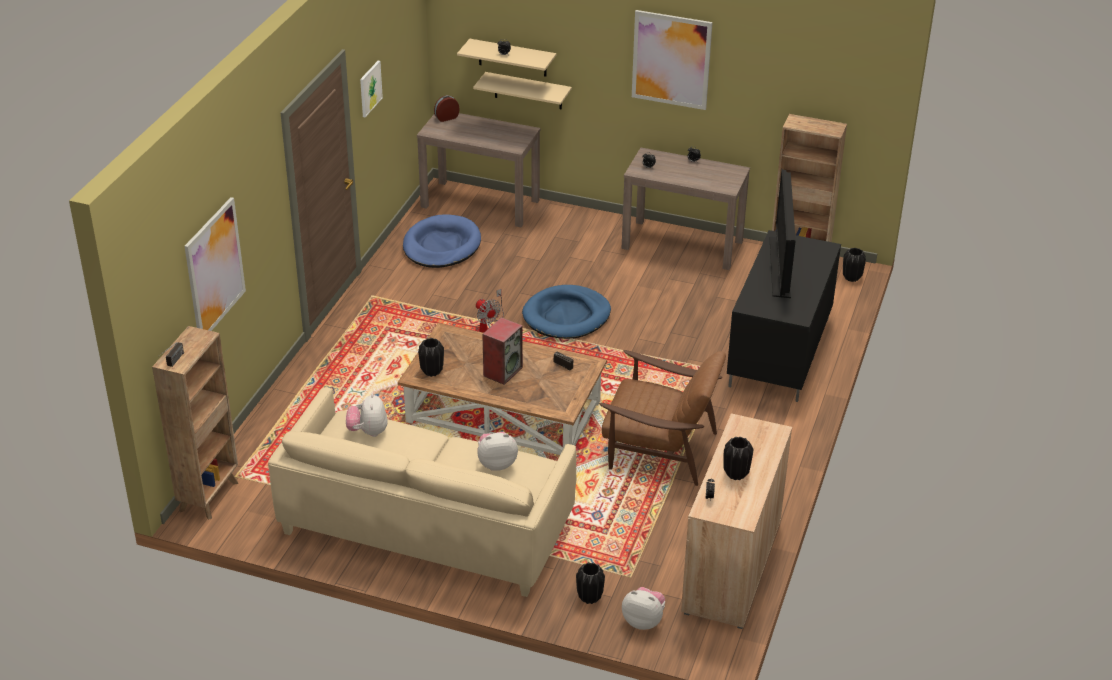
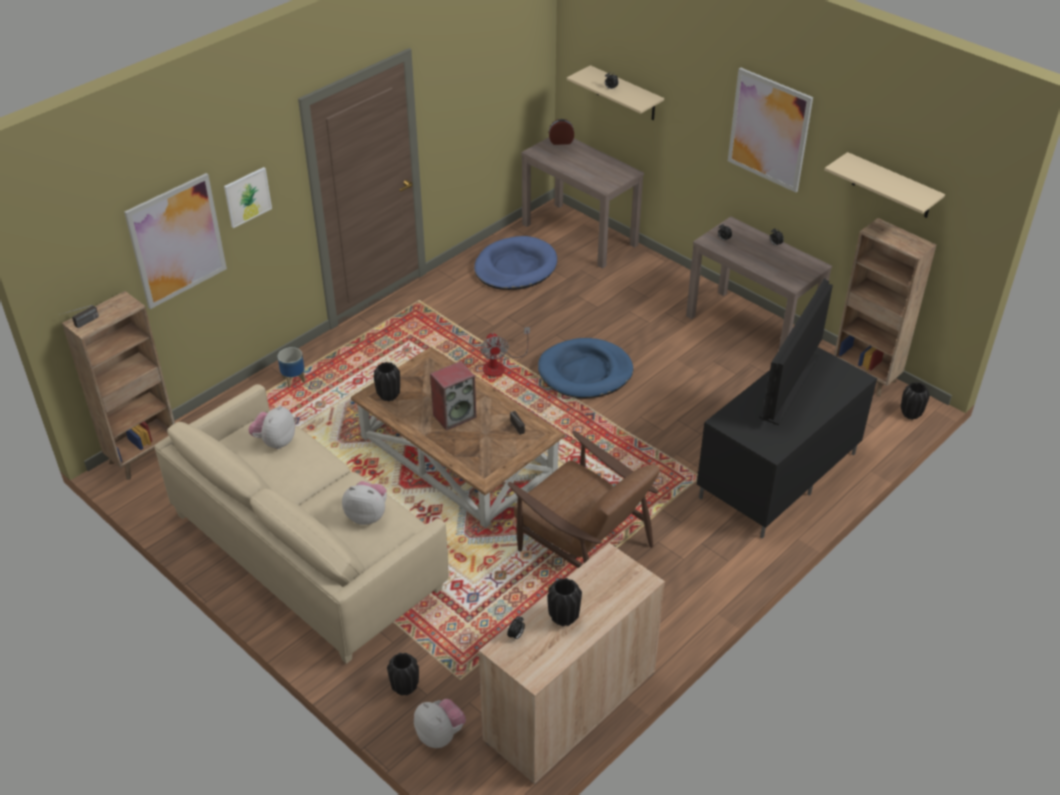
camera: 25 degrees right, 5 degrees up
picture [360,61,383,117] -> picture moved to [224,167,272,228]
beige shelf [473,72,572,110] -> beige shelf moved to [824,152,945,218]
none -> planter [278,347,305,388]

